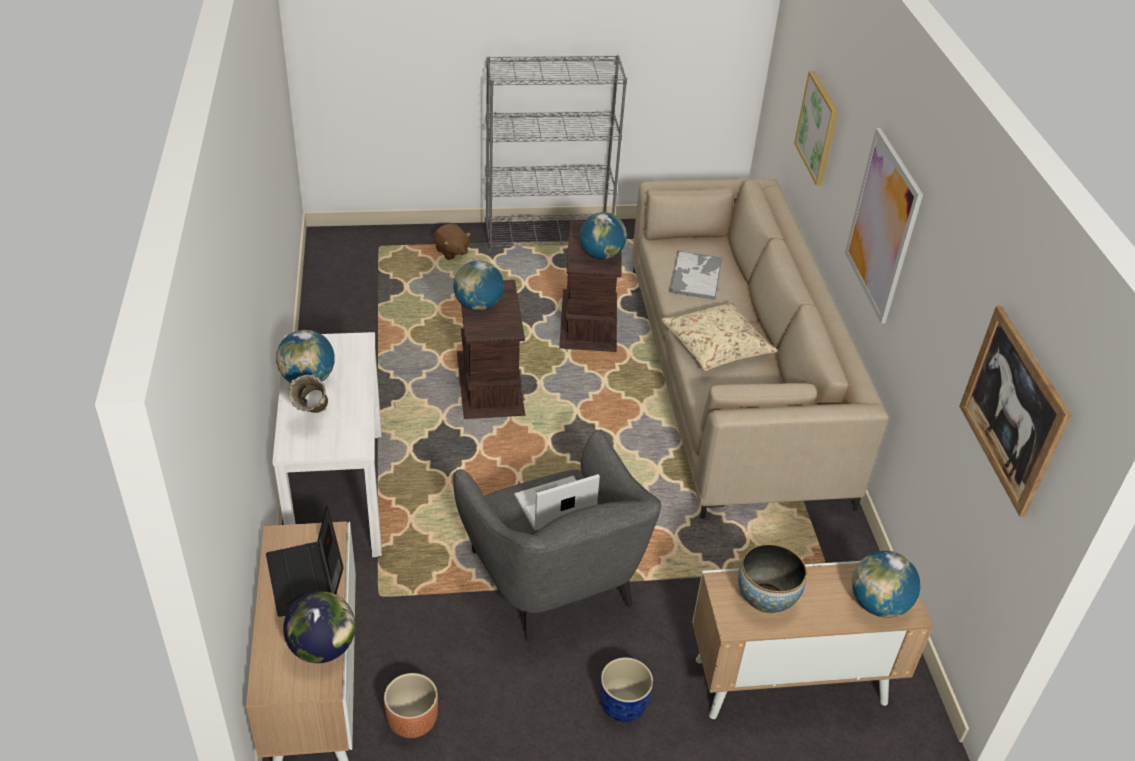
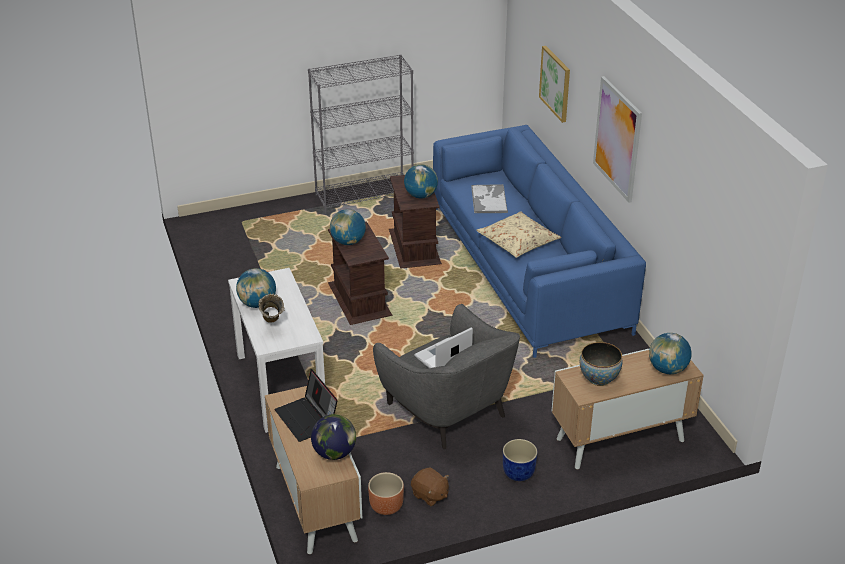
camera: 10 degrees left, 5 degrees down
brown plush toy [434,224,471,260] -> brown plush toy moved to [411,467,449,506]
beige sofa [631,179,889,519] -> blue sofa [433,125,646,358]
picture [959,306,1072,517] -> none

